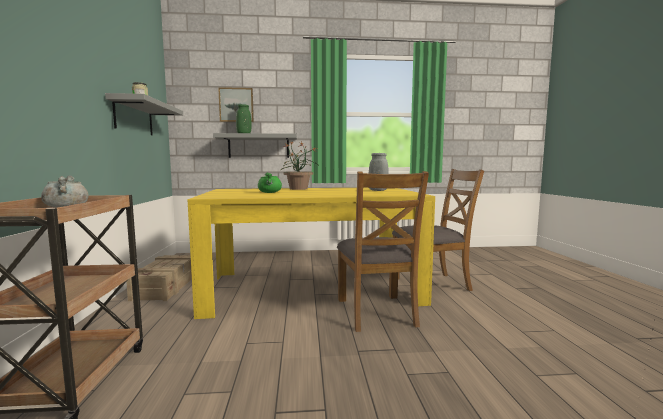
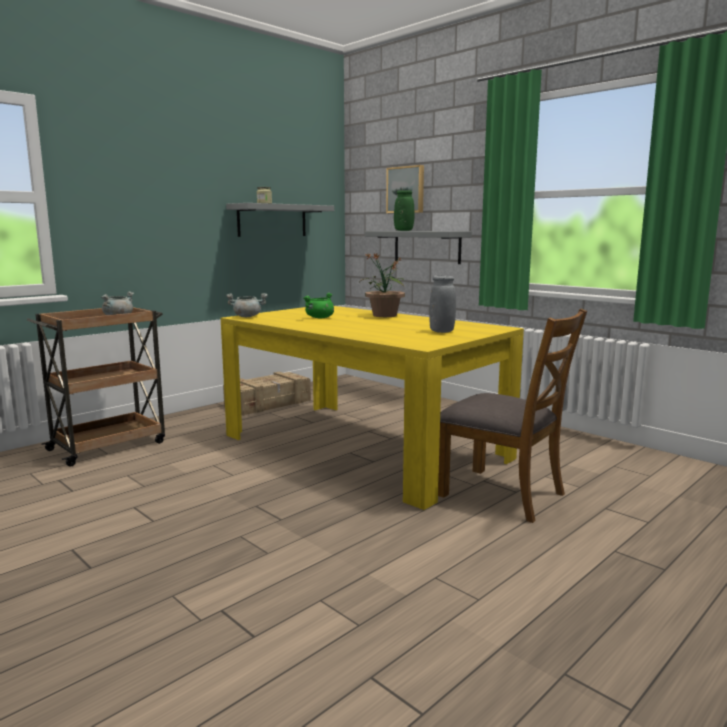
camera: 50 degrees right, 5 degrees up
brown chair [337,171,429,332] -> none
none -> grey cooking pot [226,293,268,317]

